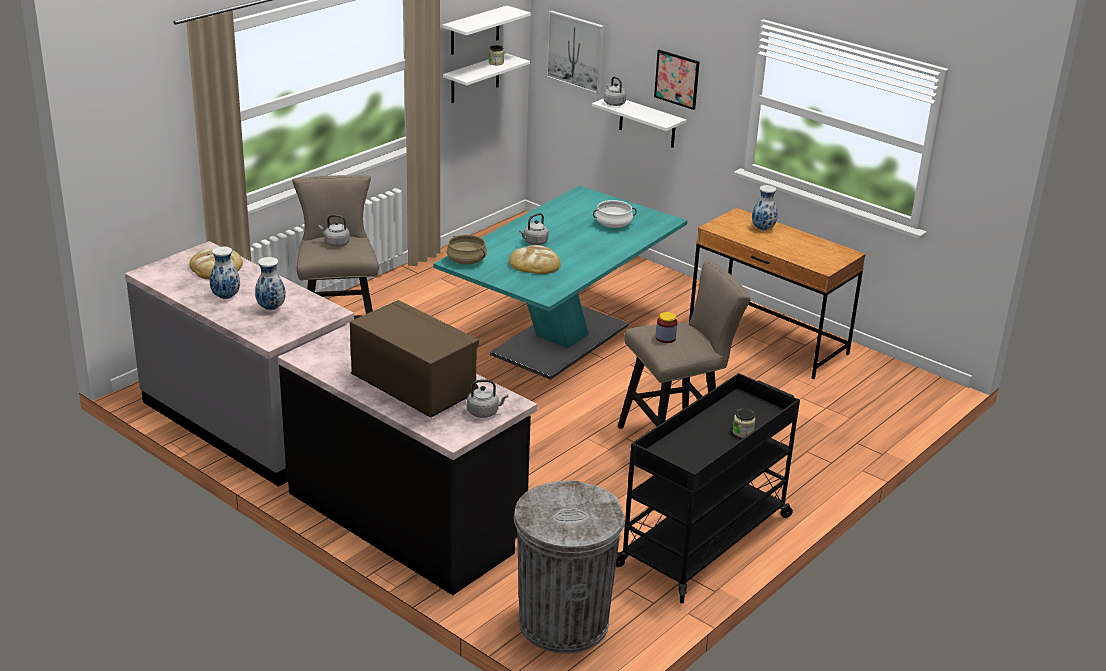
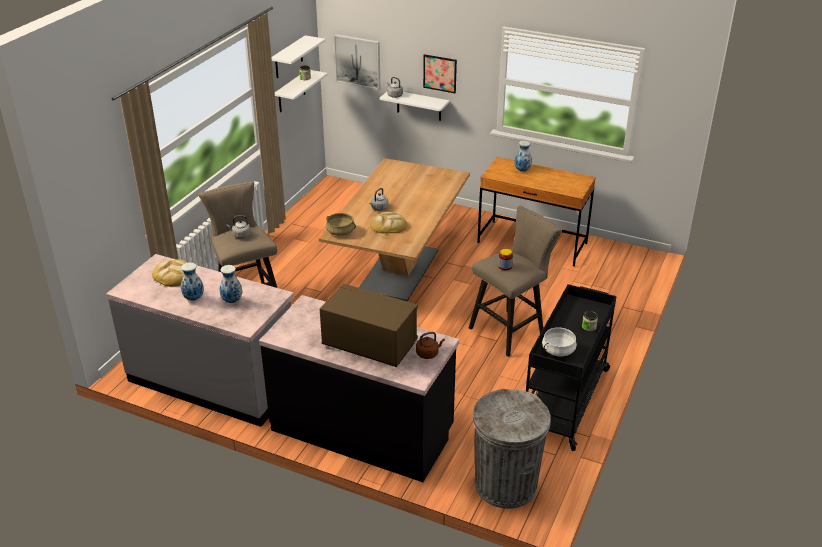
camera: 15 degrees left, 5 degrees up
turquoise dining table [433,186,687,380] -> brown dining table [319,158,470,302]
grey kettle [467,379,508,418] -> brown kettle [416,332,445,359]
white cooking pot [593,200,637,228] -> white cooking pot moved to [542,327,577,356]

